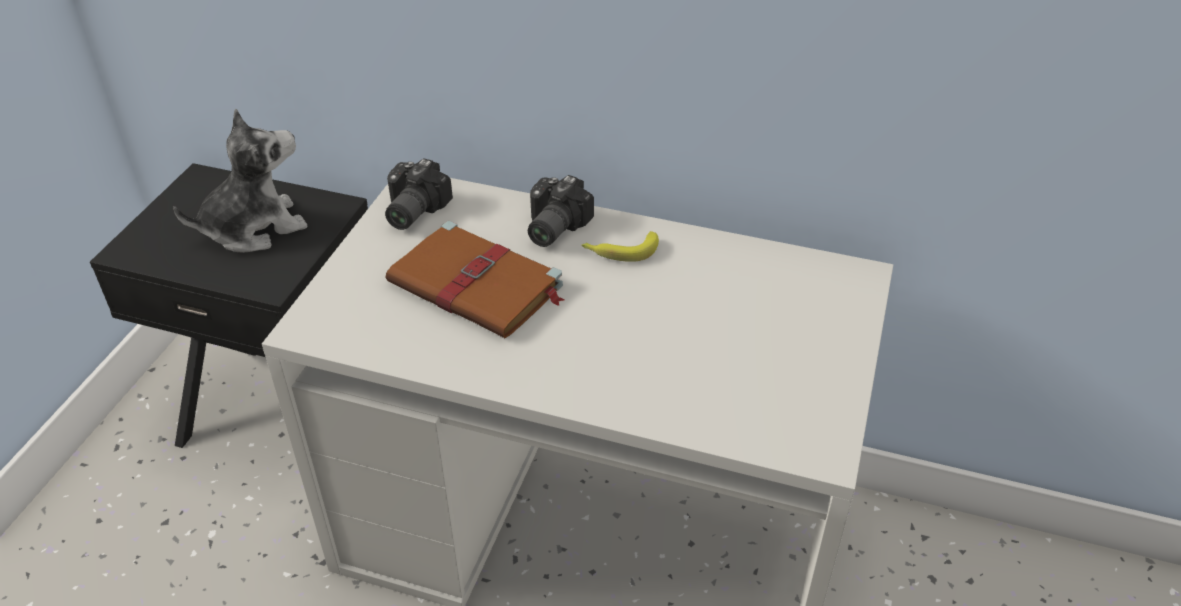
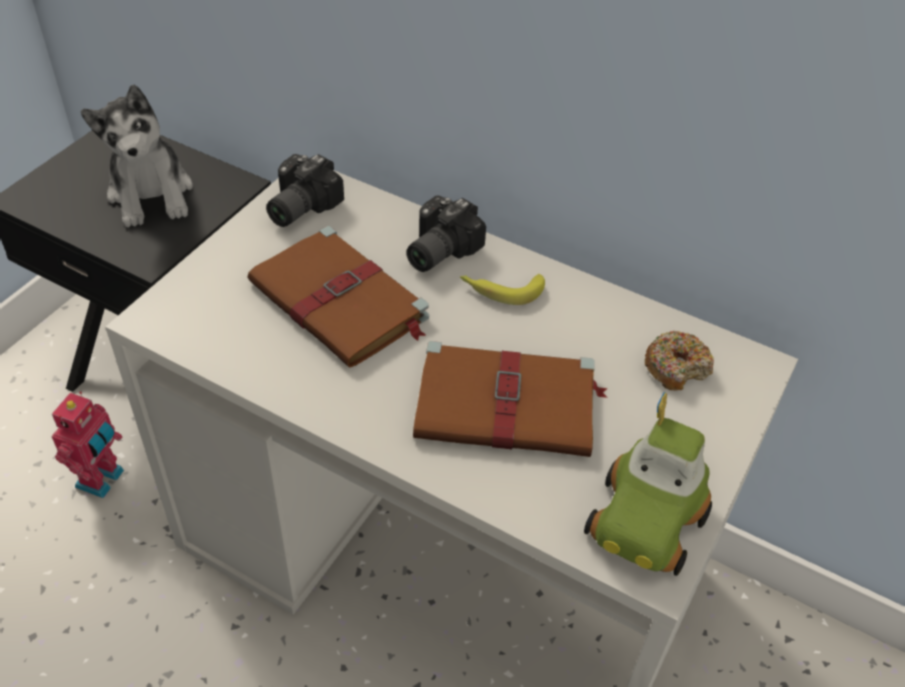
camera: 10 degrees right, 5 degrees up
plush toy [173,109,308,253] -> plush toy turned 90 degrees clockwise [81,85,193,228]
none -> toy robot [51,391,124,498]
none -> brown book [413,341,608,457]
none -> toy car [584,392,712,576]
none -> donut [645,331,714,391]

